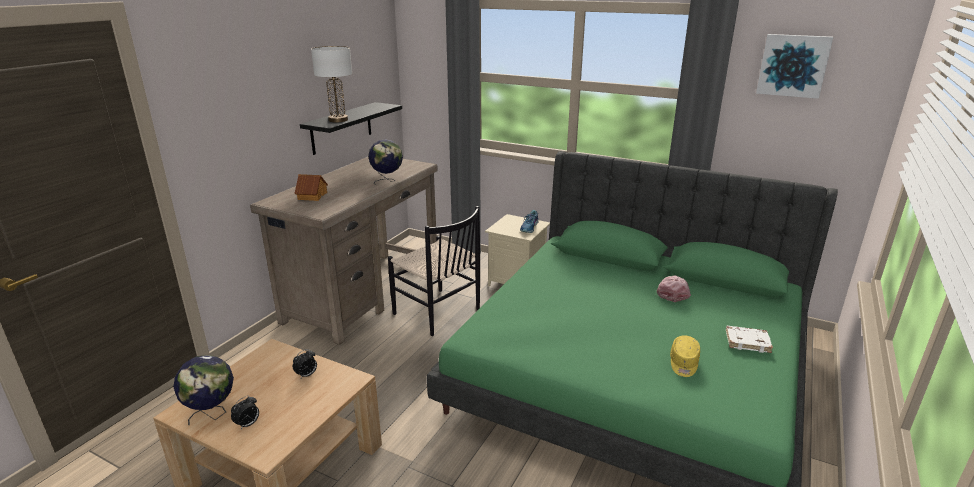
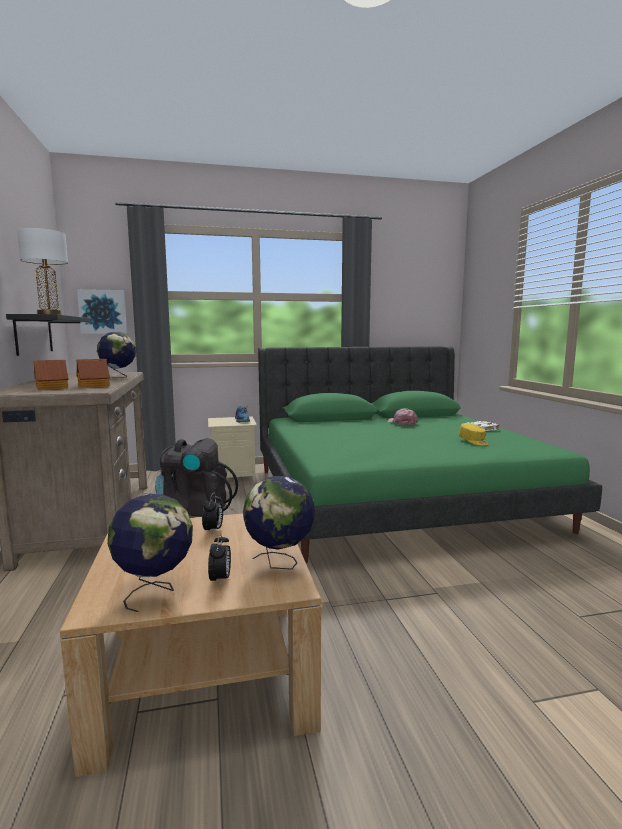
camera: 40 degrees left, 15 degrees down
black chair [388,206,480,336] -> black backpack [155,438,238,517]
picture [756,34,833,99] -> picture moved to [77,289,127,334]
none -> toy house [76,359,110,388]
none -> globe [243,476,315,570]

